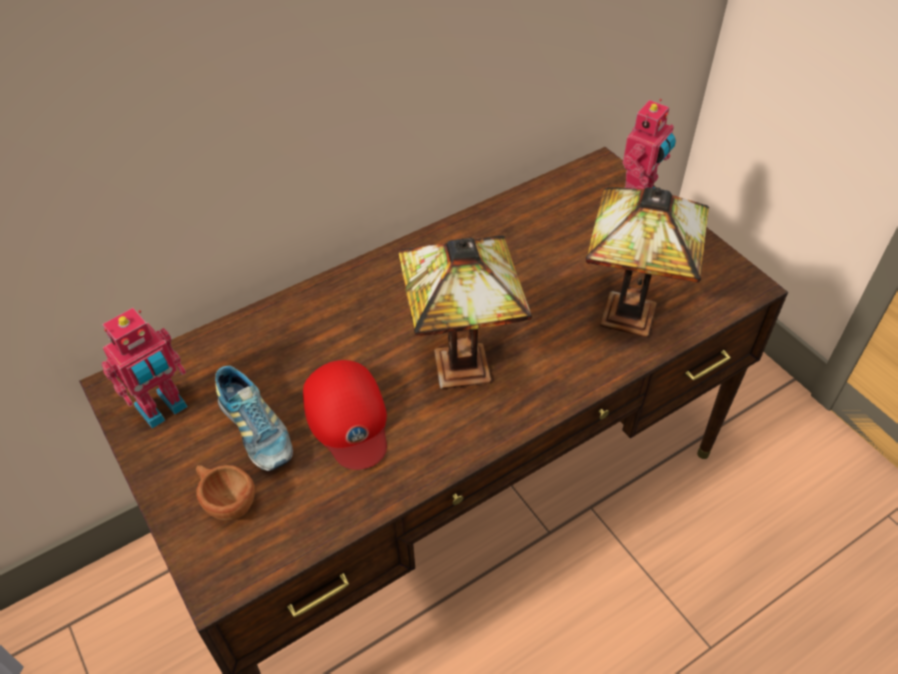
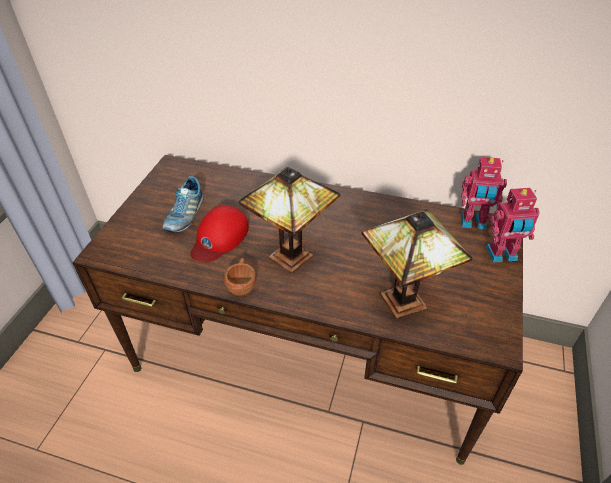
camera: 50 degrees right, 5 degrees down
toy robot [102,308,188,429] -> toy robot moved to [461,157,507,230]
brown cup [196,465,255,521] -> brown cup moved to [224,258,256,296]

